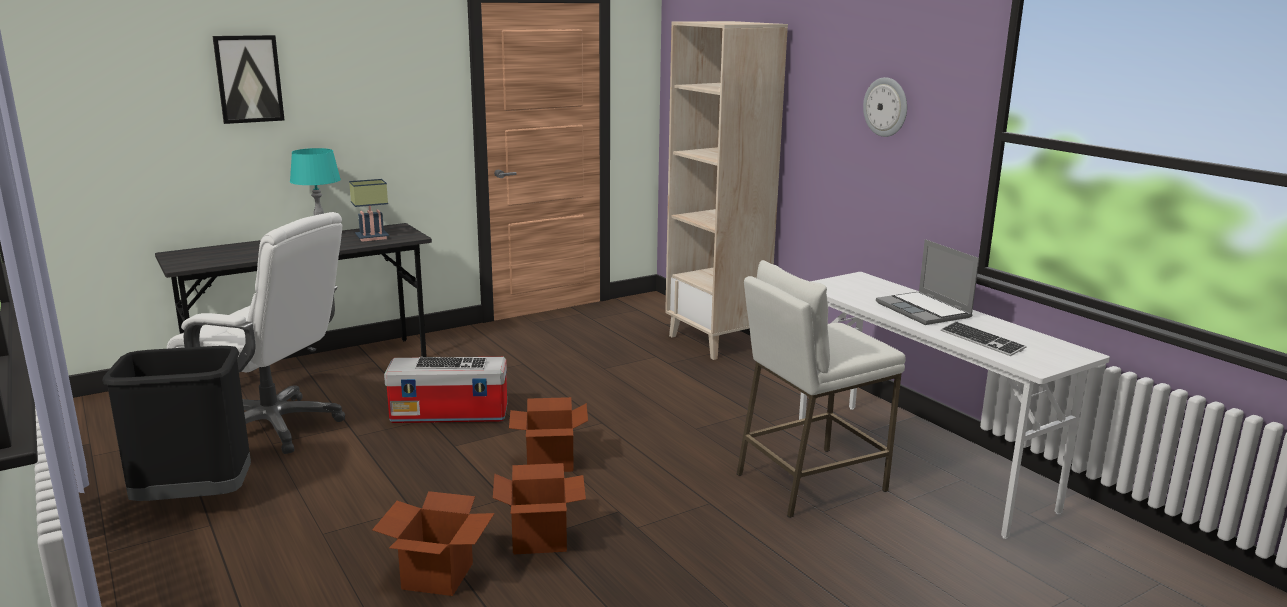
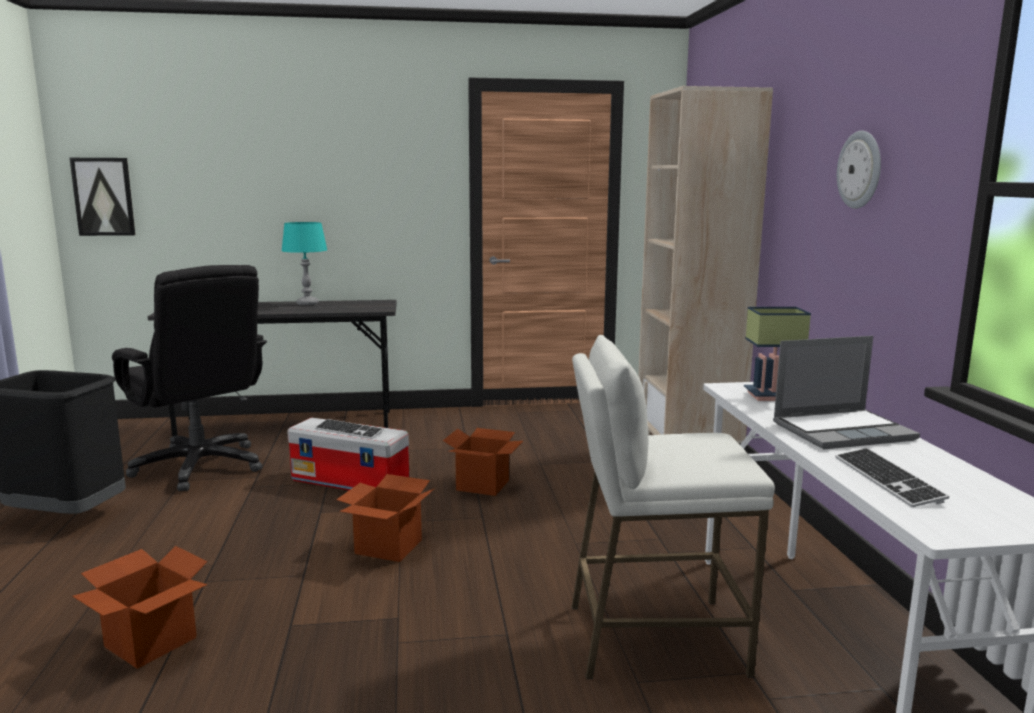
camera: 25 degrees right, 5 degrees down
white office chair [167,212,345,454] -> black office chair [112,265,267,491]
picture [212,35,284,124] -> picture moved to [70,158,135,236]
table lamp [349,179,389,242] -> table lamp moved to [744,307,811,401]
cardboard box [493,463,586,555] -> cardboard box moved to [443,428,523,496]
laptop [876,239,979,325] -> laptop turned 105 degrees counterclockwise [773,336,920,449]

